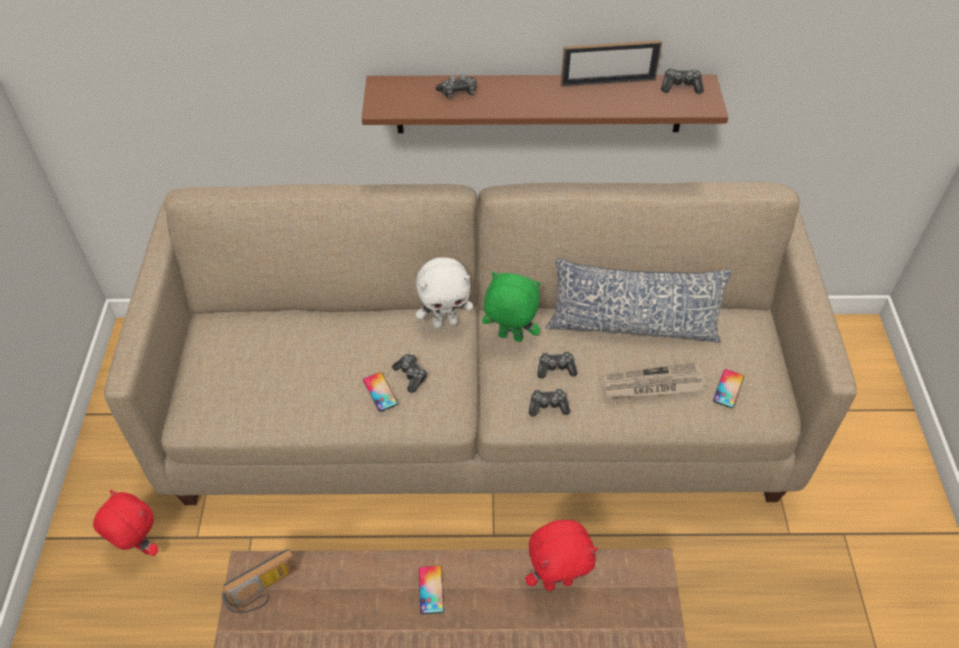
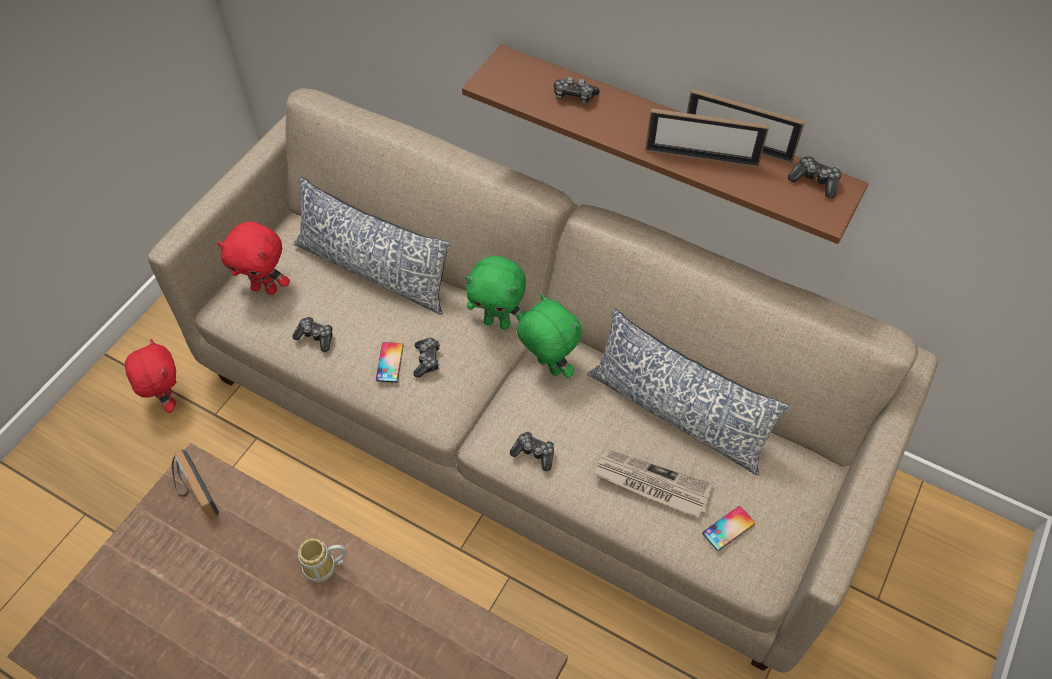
camera: 30 degrees right, 5 degrees up
radio [222,549,298,613] -> radio turned 60 degrees clockwise [172,450,219,519]
white plush toy [416,257,473,328] -> green plush toy [465,256,526,330]
phone [419,566,444,614] -> mug [298,538,347,583]
red plush toy [525,520,598,591] -> red plush toy moved to [217,222,290,295]
game controller [537,351,578,378] -> game controller moved to [292,317,332,352]
none -> pillow [293,177,451,315]
none -> picture frame [645,108,769,167]

